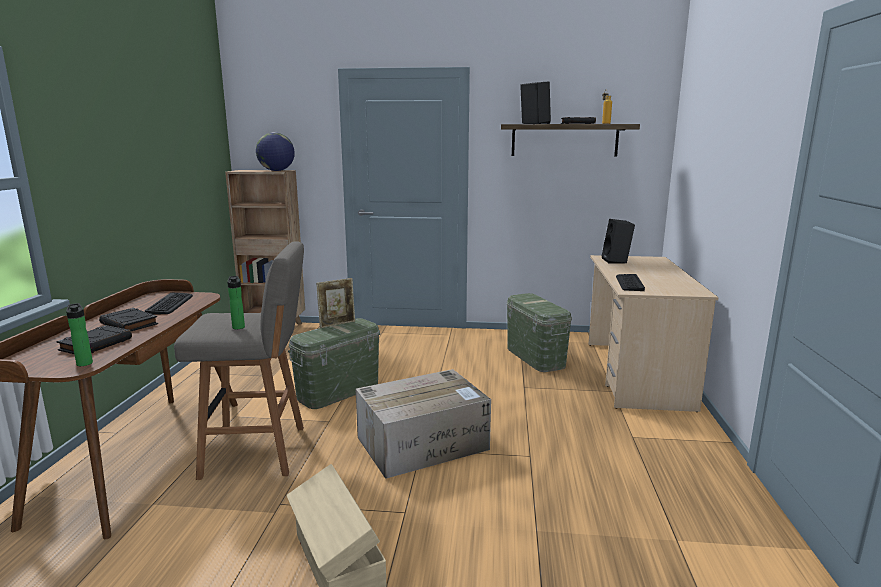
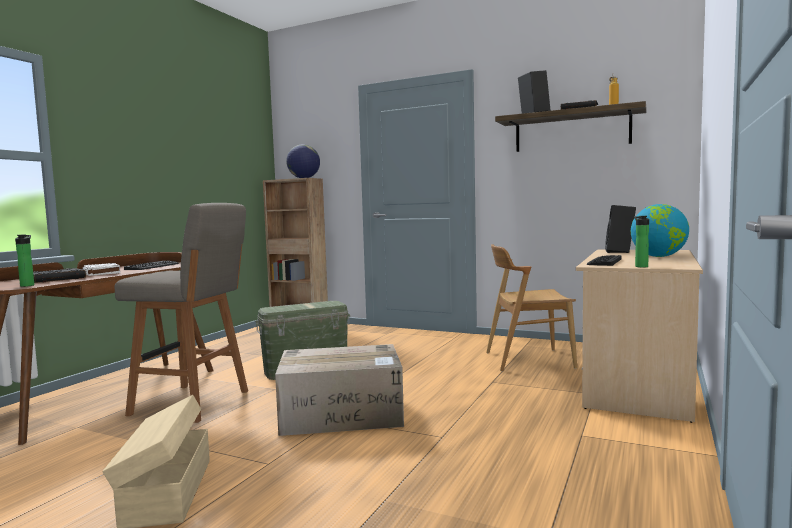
camera: 20 degrees right, 10 degrees down
black book [99,308,158,331] -> white book [83,263,121,276]
bottle [227,276,245,329] -> bottle moved to [634,216,649,268]
picture frame [316,278,355,328] -> none
green storage box [507,293,572,372] -> brown chair [486,244,577,371]
none -> globe [631,204,689,257]

